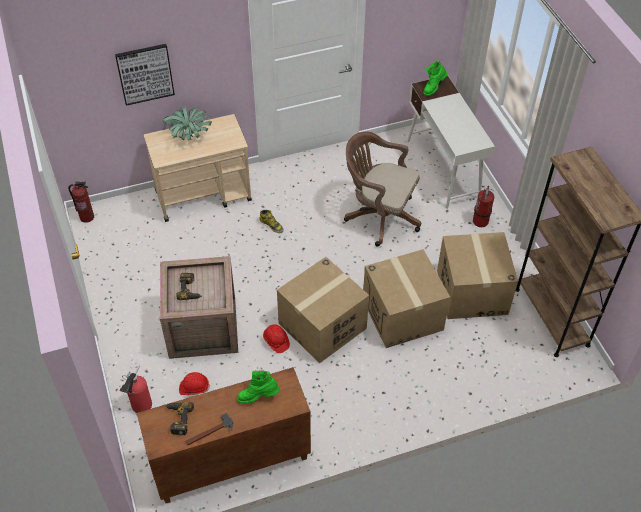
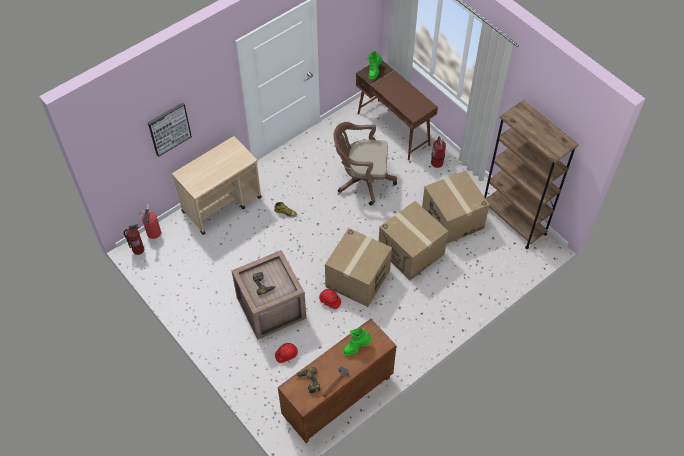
camera: 20 degrees left, 5 degrees up
fire extinguisher [120,365,152,413] -> fire extinguisher moved to [139,204,161,239]
potted plant [162,106,212,140] -> none
white desk [407,75,495,209] -> brown desk [356,60,438,160]

